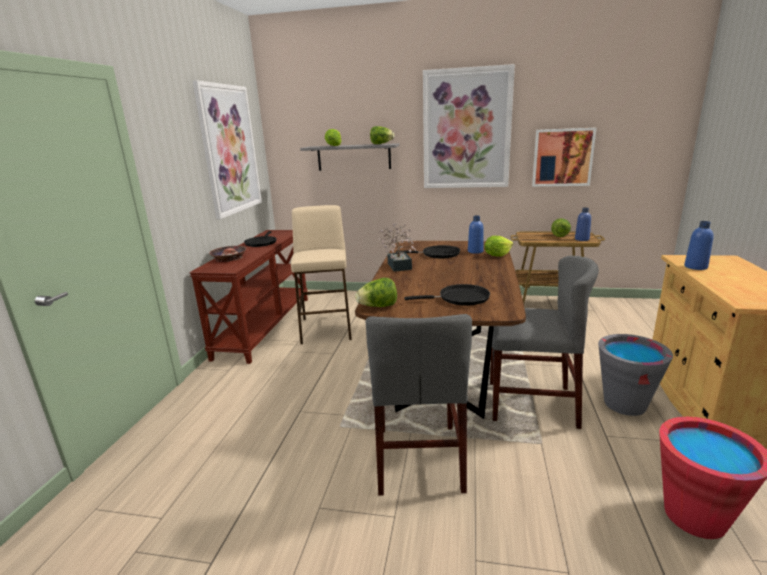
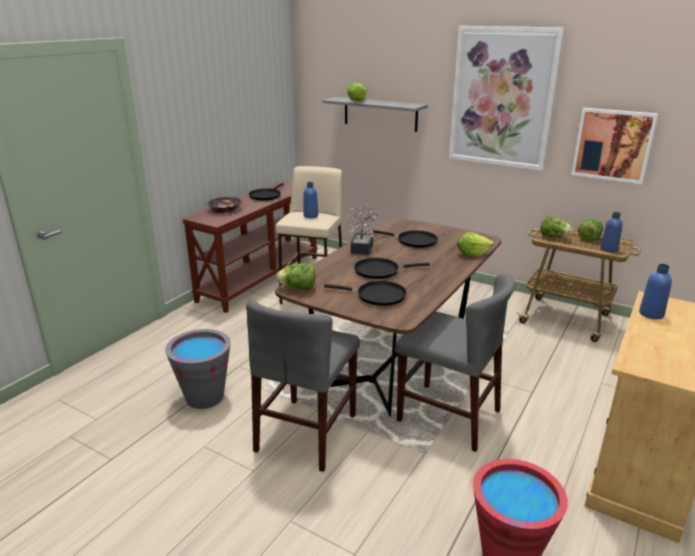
camera: 20 degrees right, 5 degrees up
picture [193,80,262,219] -> none
lettuce [370,126,394,144] -> lettuce moved to [540,216,573,237]
blue bottle [468,216,484,254] -> blue bottle moved to [304,182,318,218]
grey bucket [598,334,673,416] -> grey bucket moved to [165,329,231,409]
none -> black frying pan [354,258,430,279]

